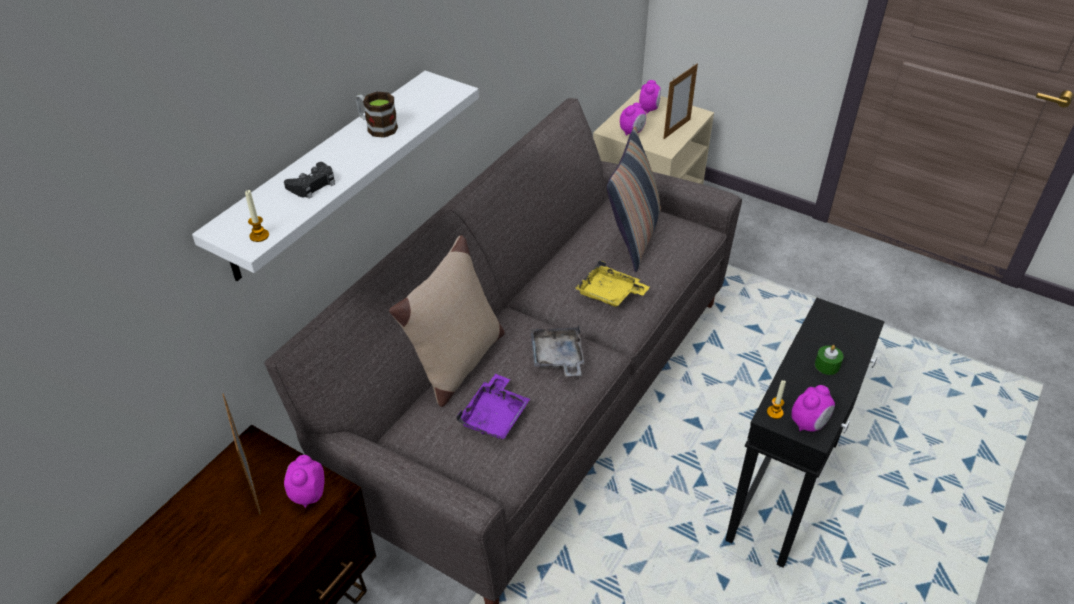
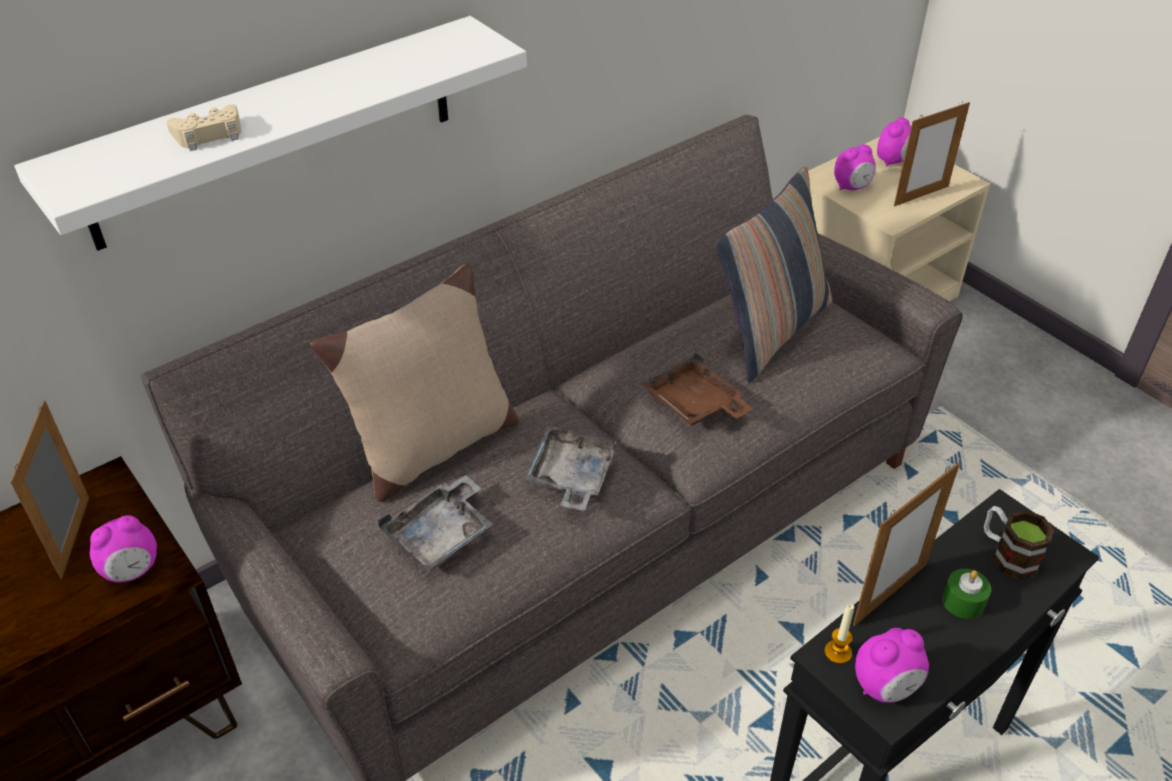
camera: 20 degrees right, 0 degrees up
candle [245,190,269,242] -> none
black game controller [284,162,335,199] -> beige game controller [166,104,242,151]
alarm clock [284,455,325,508] -> alarm clock turned 150 degrees counterclockwise [90,515,157,583]
mug [356,92,398,138] -> mug moved to [984,506,1054,580]
purple tray [457,374,530,439] -> grey tray [378,475,494,572]
yellow tray [575,260,650,307] -> brown tray [642,351,753,425]
none -> picture frame [853,462,960,626]

